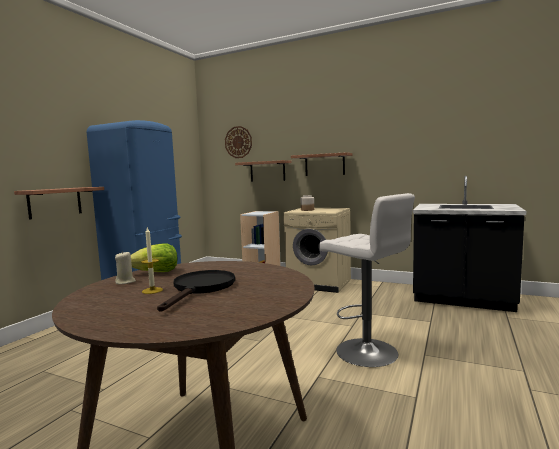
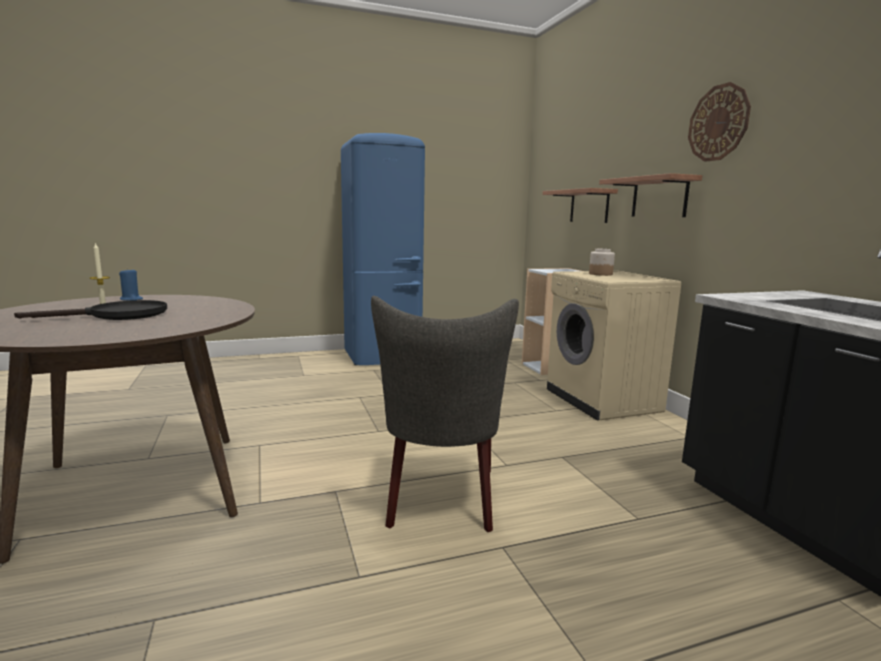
camera: 45 degrees right, 5 degrees up
shelf [14,187,104,220] -> none
beige candle [115,251,136,284] -> blue candle [119,268,143,301]
lettuce [131,243,178,272] -> none
wall clock [225,126,252,158] -> wall clock moved to [688,82,751,162]
white stool [319,193,415,367] -> grey chair [371,296,519,532]

